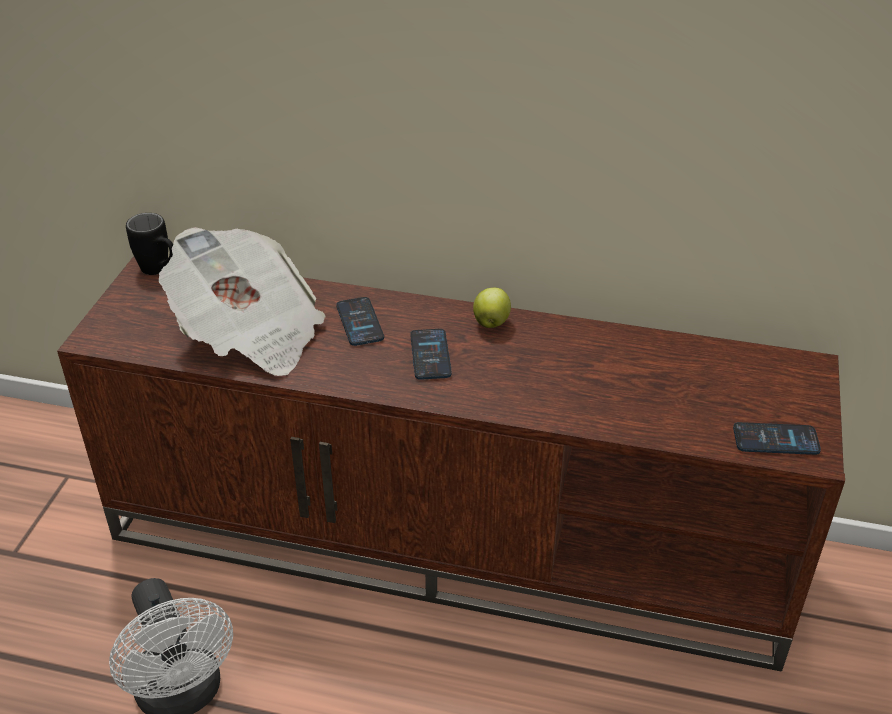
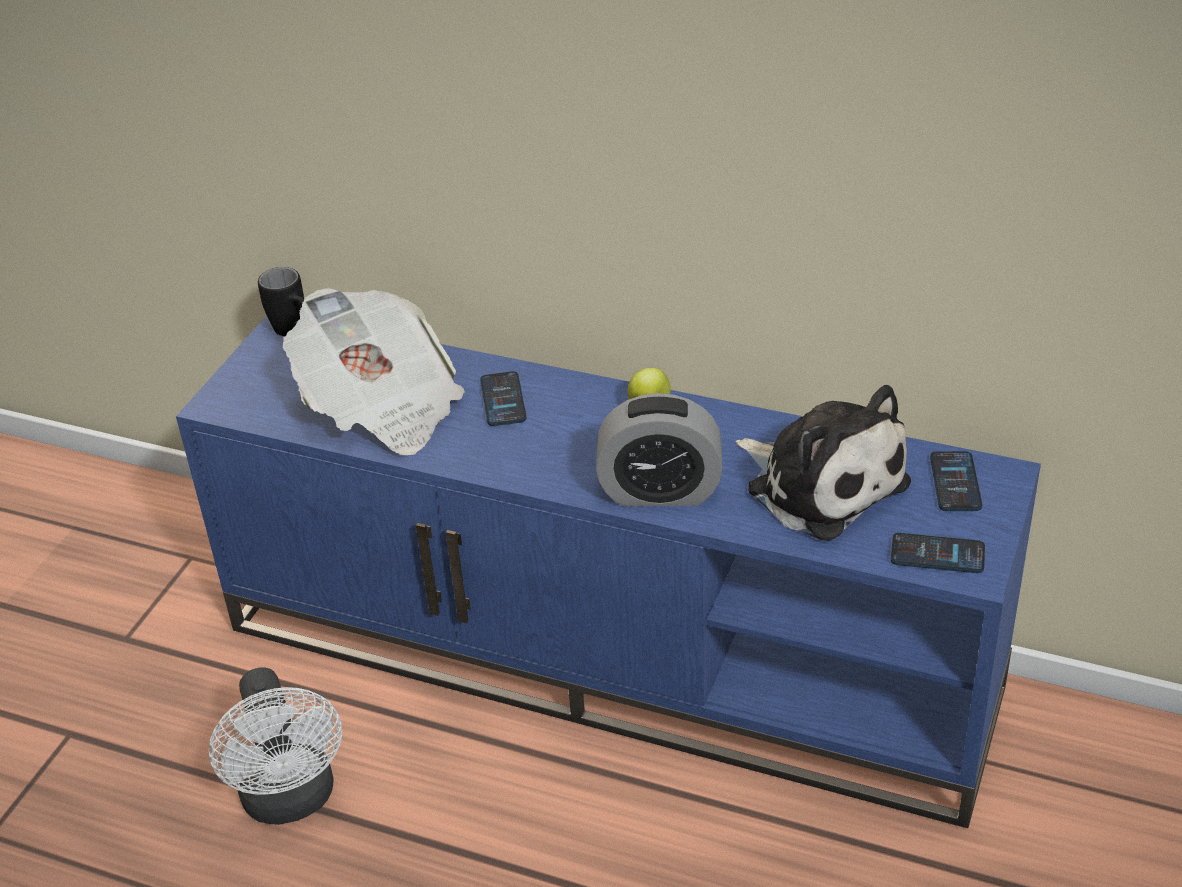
camera: 10 degrees right, 0 degrees up
brown tv stand [57,256,845,672] -> blue tv stand [176,315,1041,828]
phone [410,329,452,380] -> phone moved to [930,451,982,511]
none -> alarm clock [596,393,722,506]
none -> plush toy [736,385,911,541]

